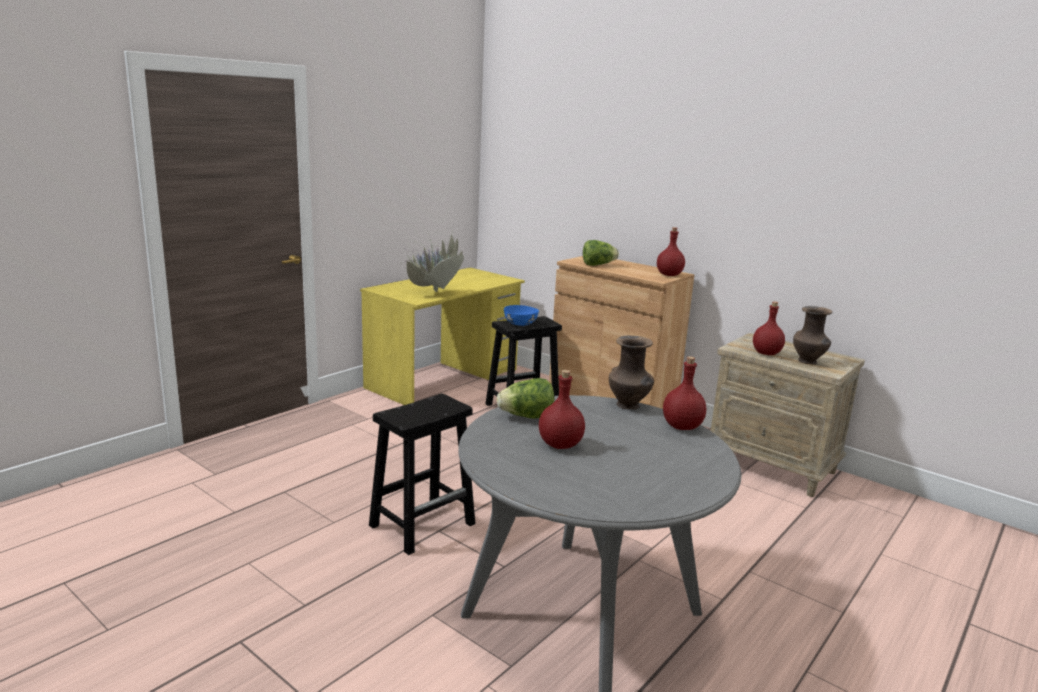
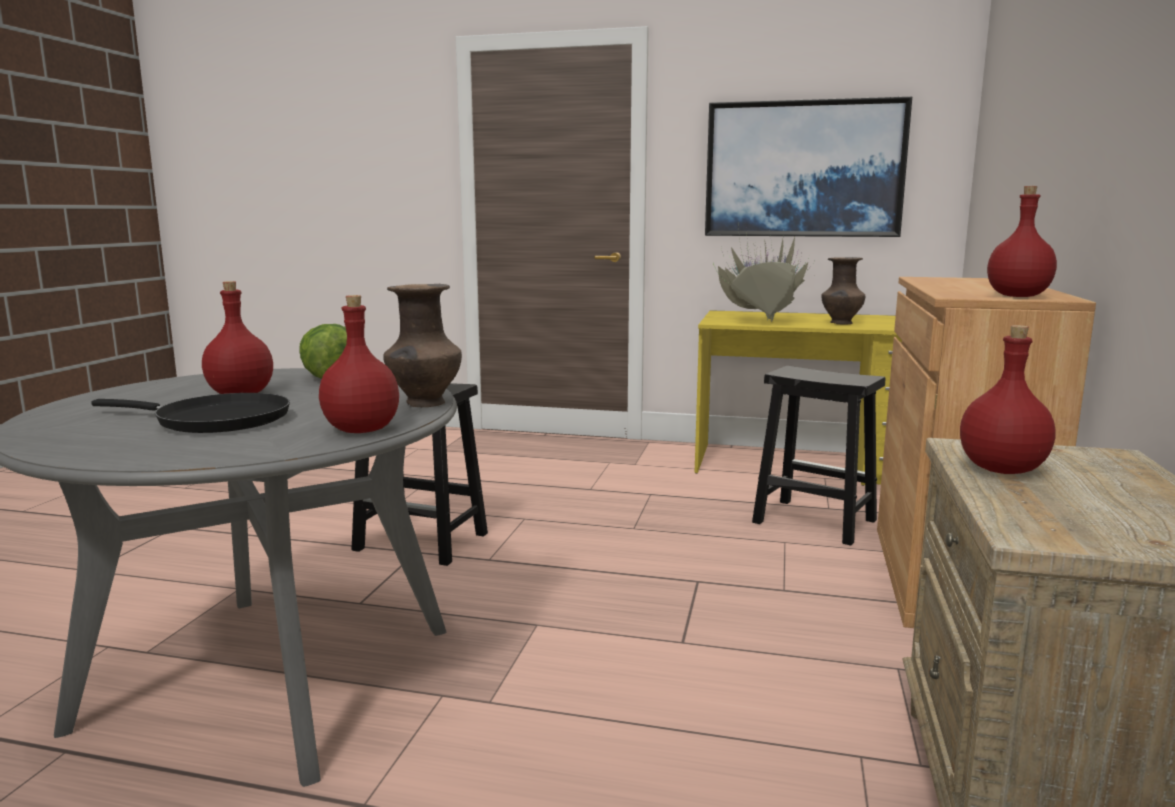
camera: 65 degrees right, 5 degrees down
blue bowl [504,305,539,326] -> none
lettuce [583,240,619,266] -> none
brown vase [793,306,832,365] -> brown vase moved to [821,257,865,324]
none -> black frying pan [91,393,290,433]
none -> picture [705,96,912,237]

